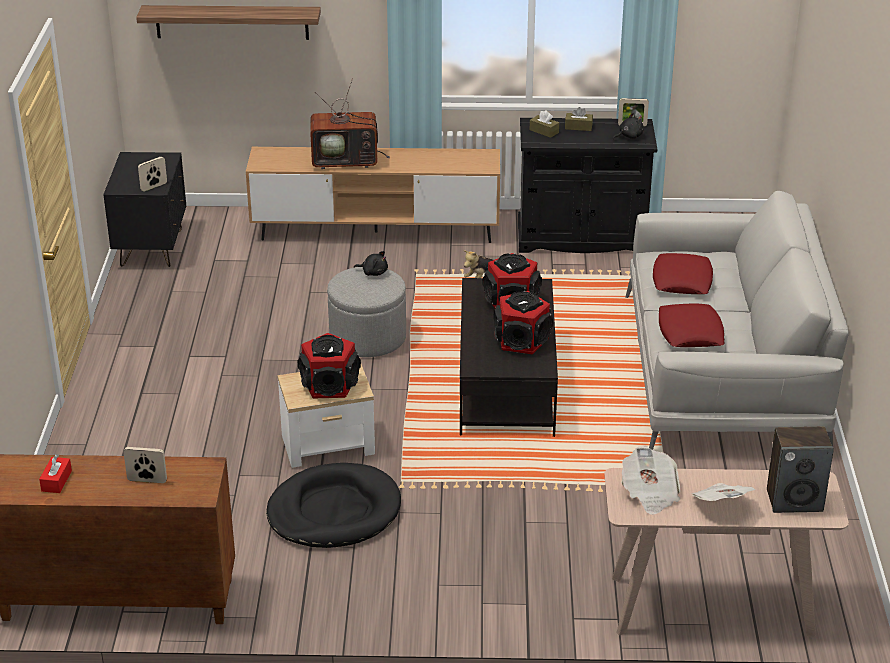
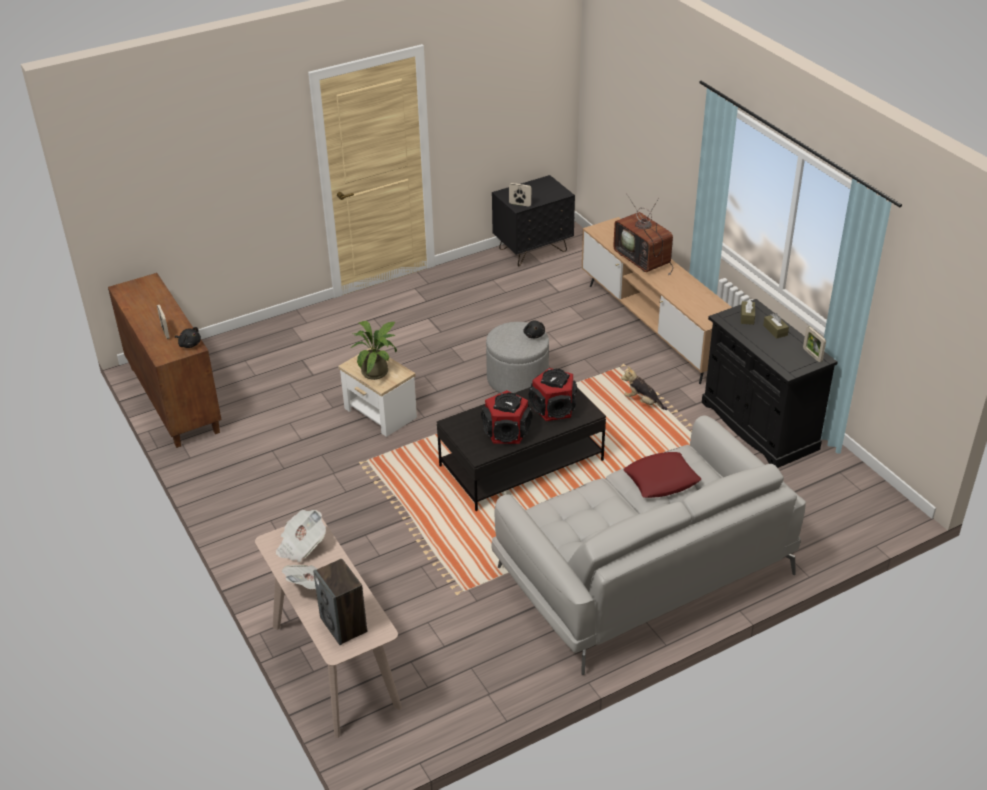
camera: 60 degrees right, 5 degrees up
red tissue box [39,454,72,493] -> none
shelf [136,5,321,40] -> none
black dog bed [266,463,401,548] -> none
speaker [298,333,361,398] -> potted plant [351,321,397,380]
black plush toy [613,113,644,139] -> black plush toy moved to [175,327,201,348]
red pillow [659,304,725,347] -> none

